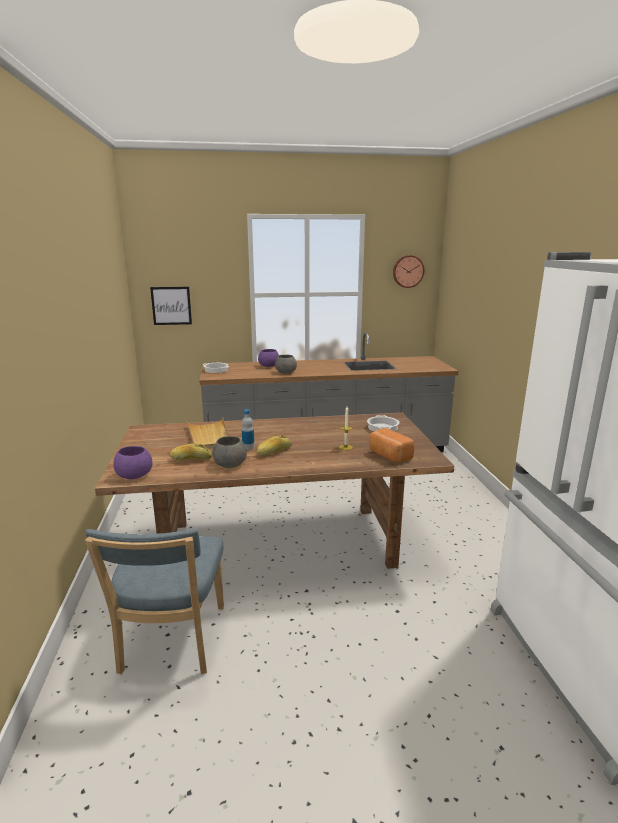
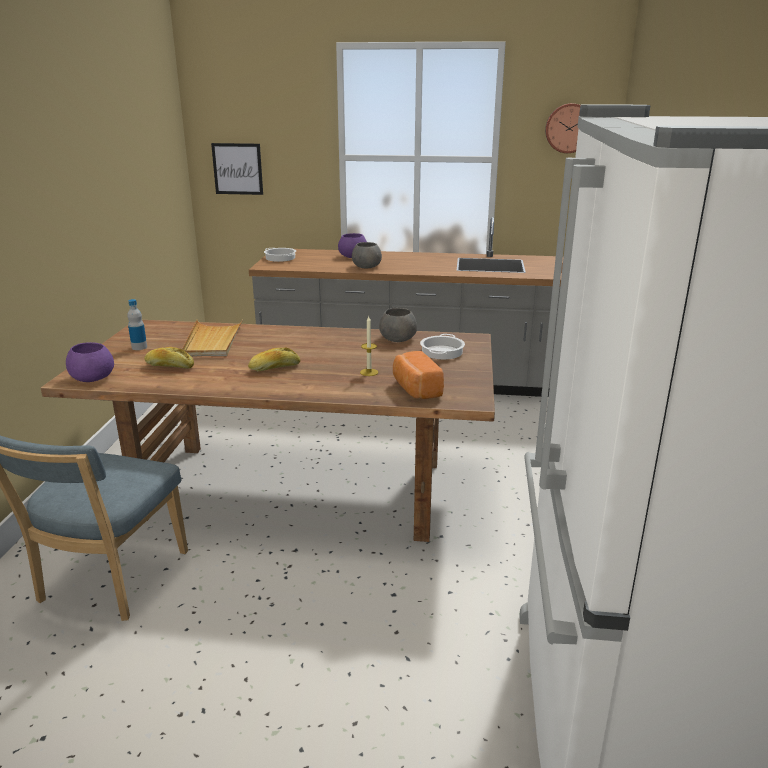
camera: 15 degrees right, 5 degrees up
grey bowl [212,436,247,468] -> grey bowl moved to [379,308,417,342]
bottle [242,409,255,450] -> bottle moved to [127,299,147,350]

